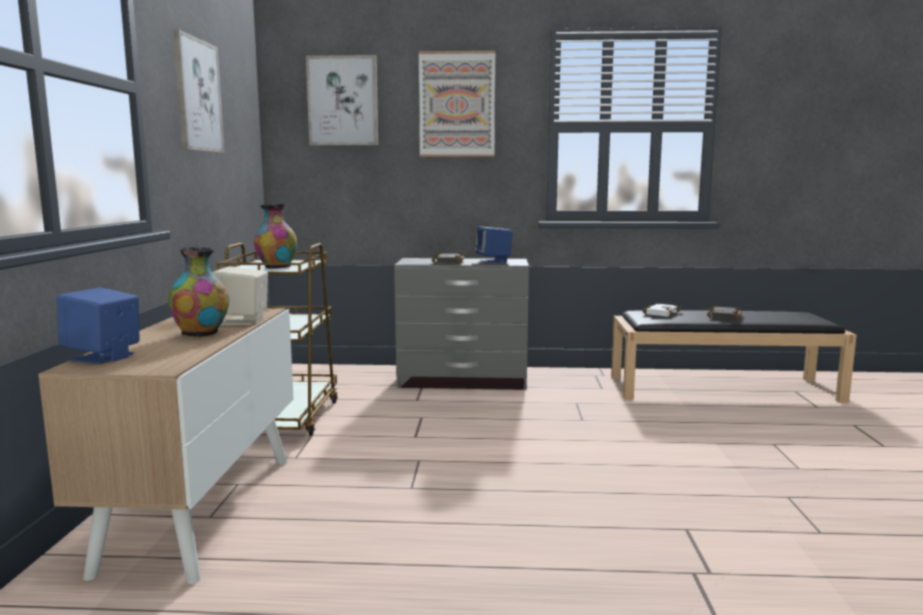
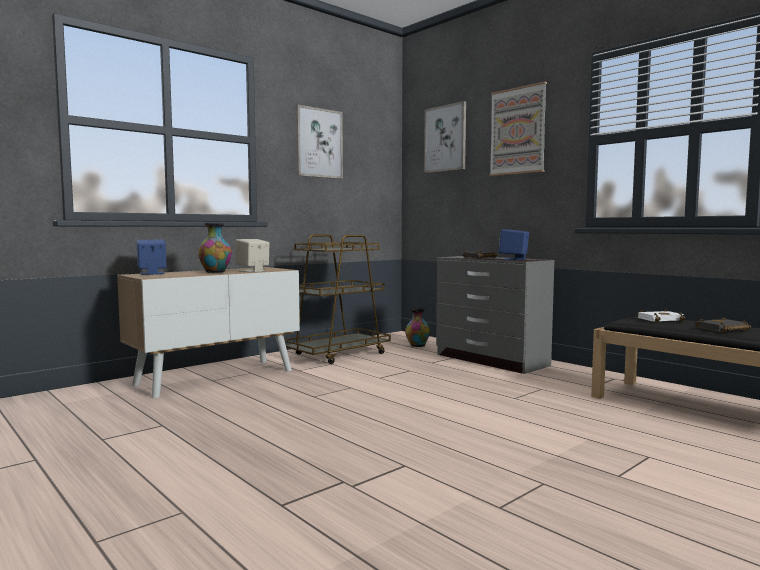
camera: 45 degrees right, 5 degrees down
vase [254,203,297,269] -> vase moved to [405,308,430,347]

